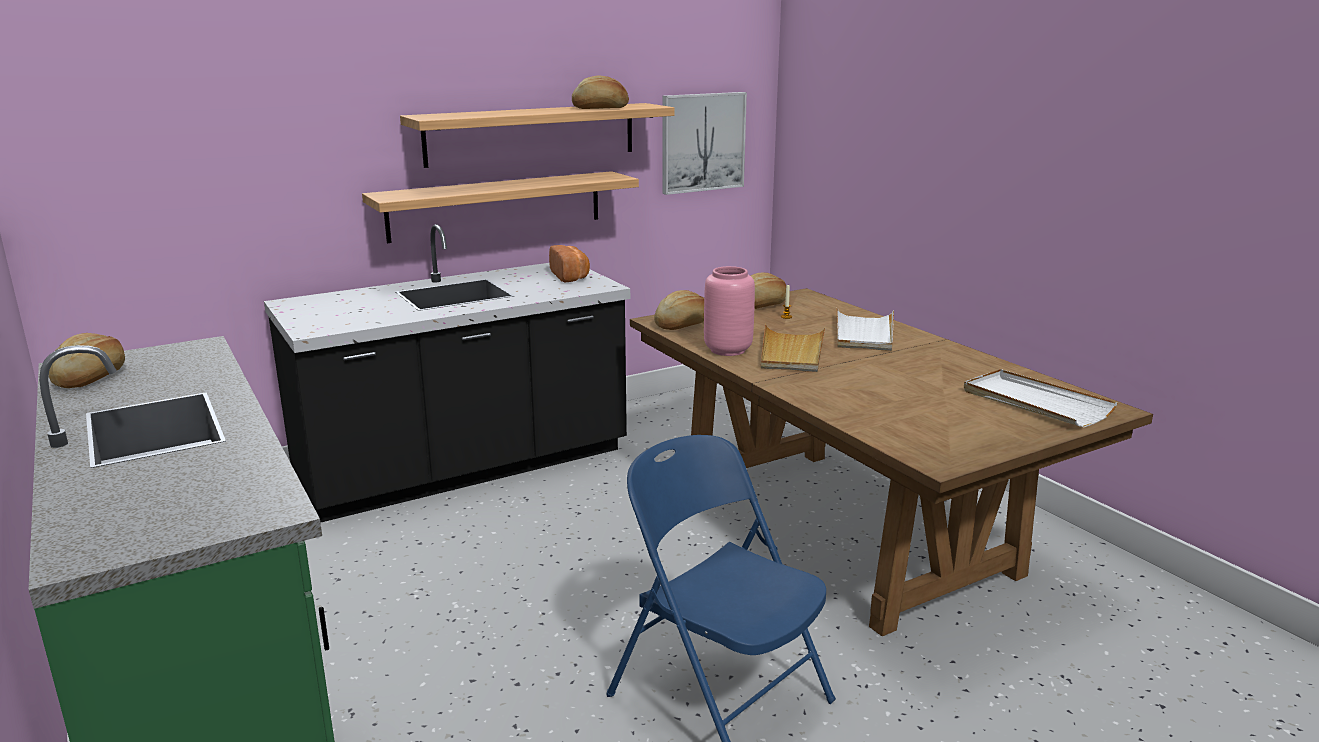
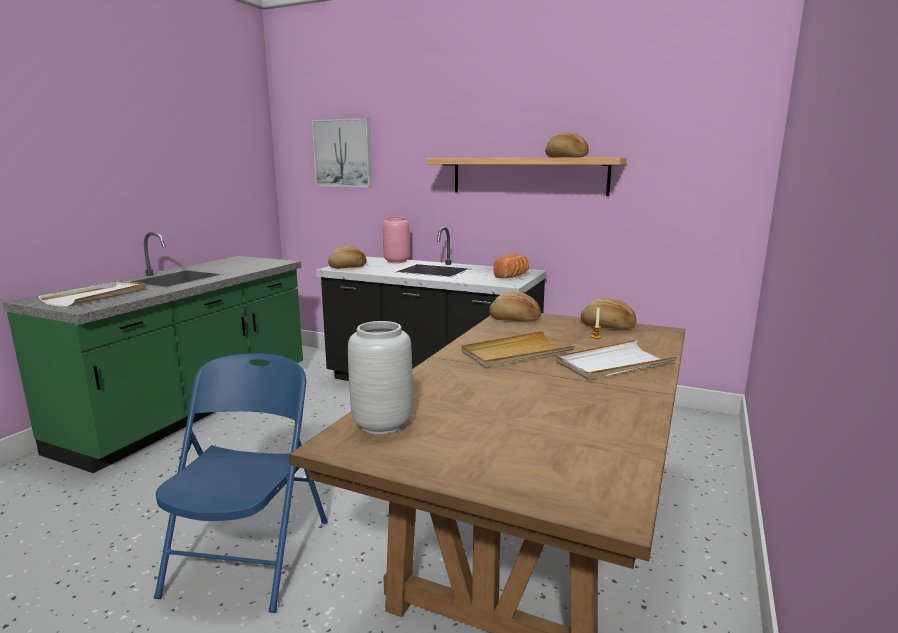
camera: 55 degrees right, 5 degrees down
bread [49,333,125,388] -> bread moved to [328,246,367,269]
shelf [362,171,639,243] -> none
picture [662,92,747,195] -> picture moved to [312,118,372,187]
pink vase [704,266,755,356] -> pink vase moved to [383,216,410,263]
white tray [964,369,1117,427] -> white tray moved to [38,281,146,307]
none -> grey vase [348,321,413,435]

